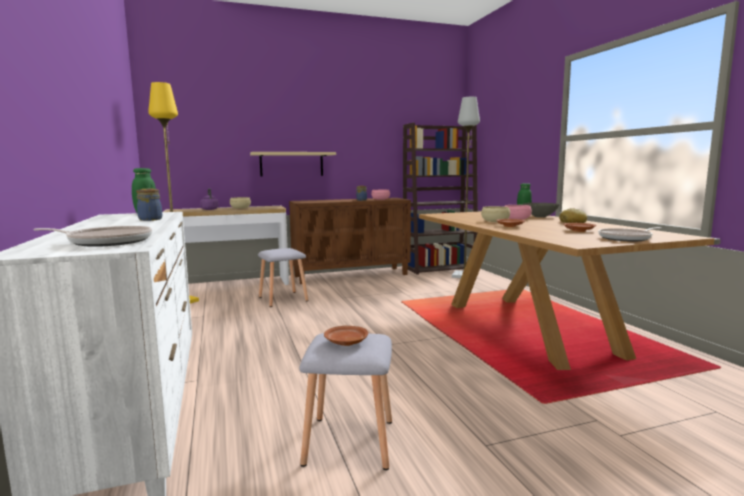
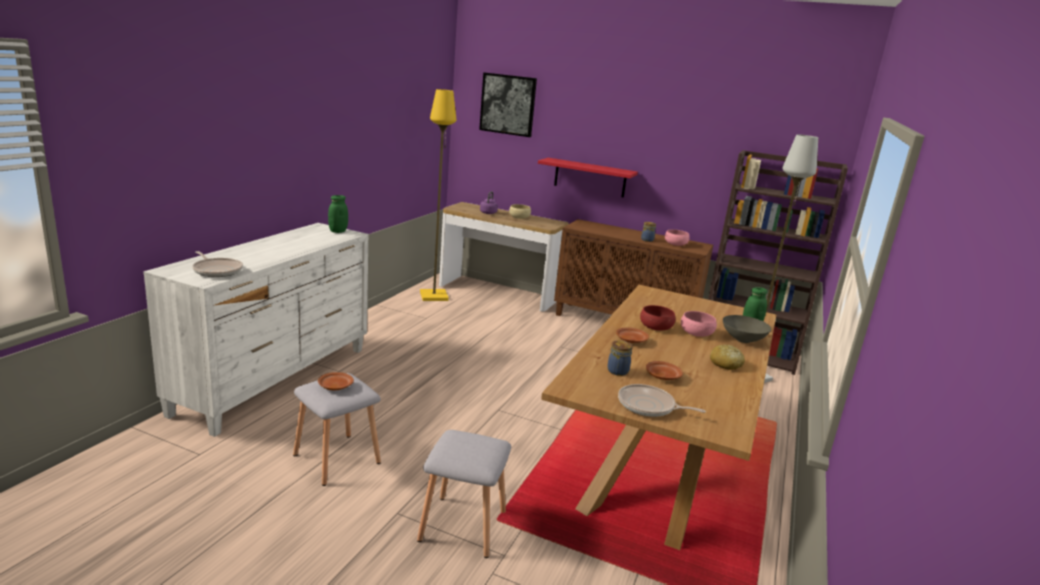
camera: 40 degrees right, 10 degrees up
jar [136,189,162,221] -> jar moved to [608,340,633,376]
beige shelf [250,152,336,177] -> red shelf [538,158,638,198]
grey stool [258,248,308,307] -> grey stool moved to [417,430,511,558]
beige bowl [481,206,510,222] -> red bowl [640,305,675,331]
none -> picture [479,73,537,137]

